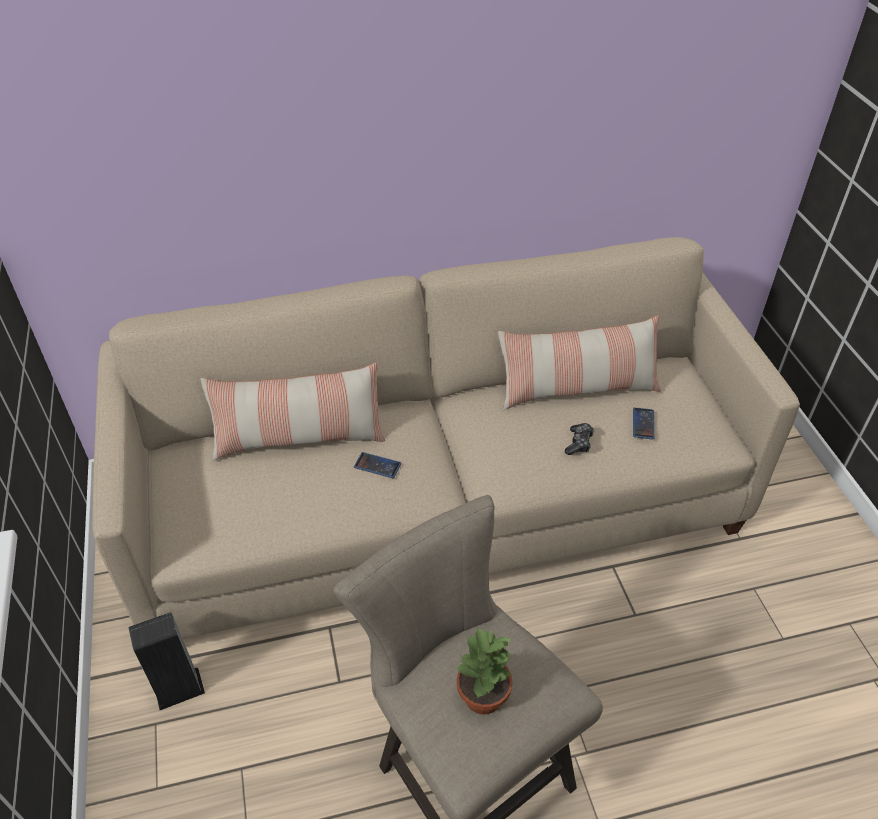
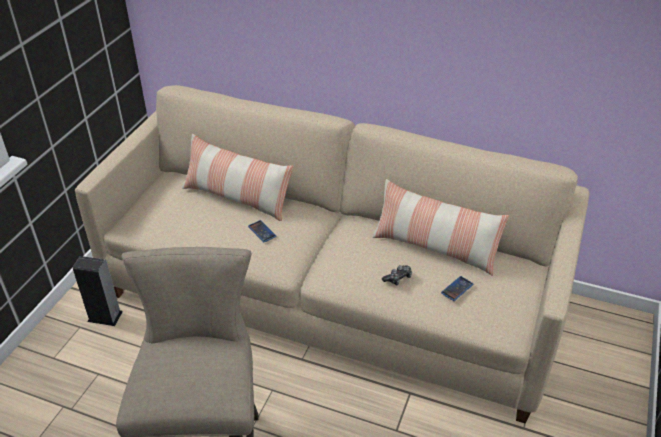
camera: 35 degrees right, 5 degrees down
potted plant [455,626,512,715] -> none

